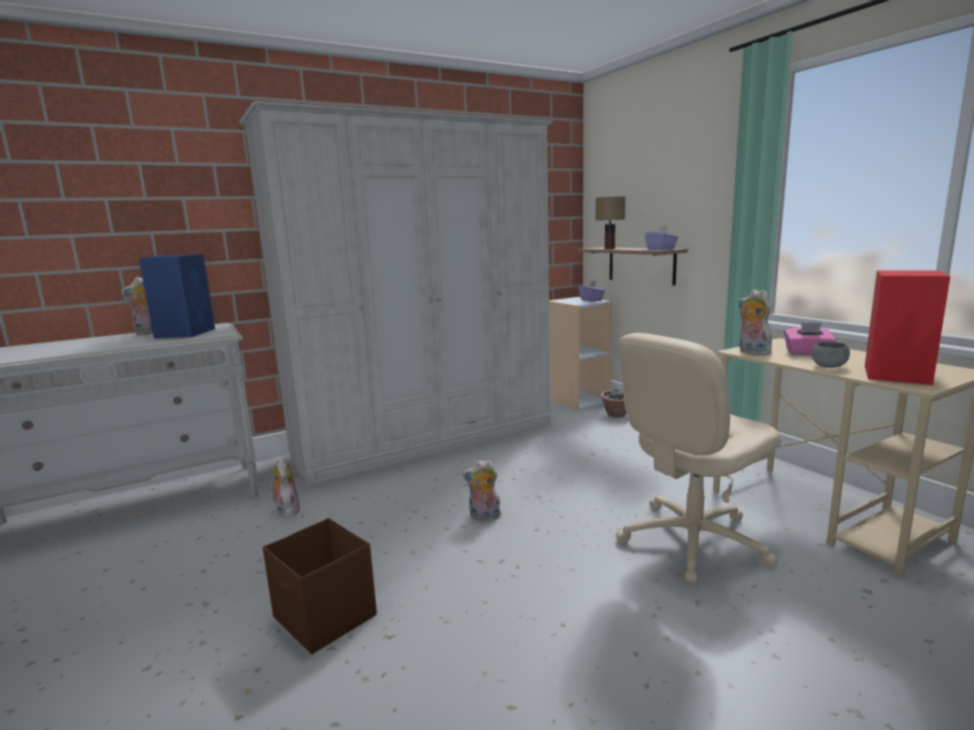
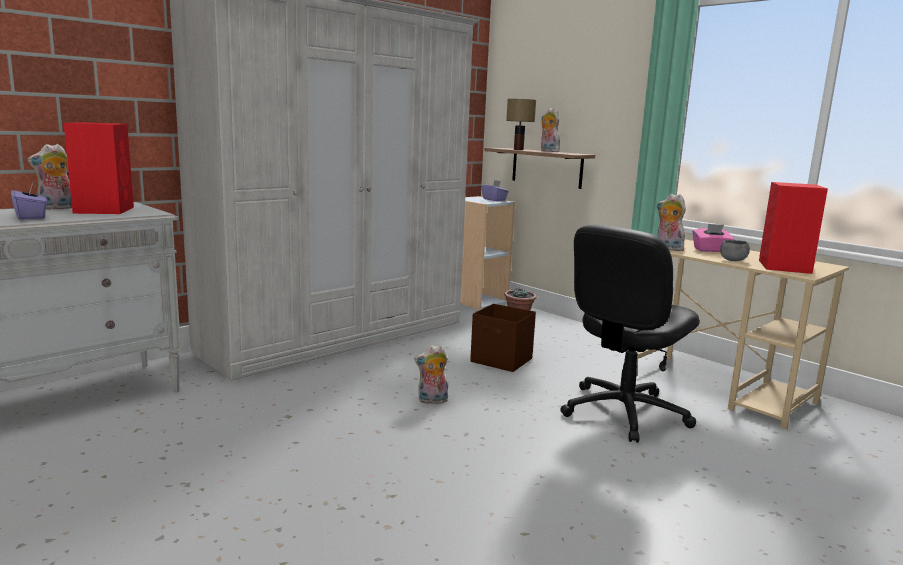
camera: 15 degrees left, 0 degrees up
blue speaker [139,254,215,338] -> red speaker [64,122,134,214]
brown storage box [263,518,377,654] -> brown storage box moved to [470,304,536,372]
plush toy [269,456,301,518] -> plush toy moved to [541,108,560,152]
beige office chair [616,333,782,585] -> black office chair [560,225,700,443]
purple tissue box [645,226,678,250] -> purple tissue box moved to [11,183,47,220]

